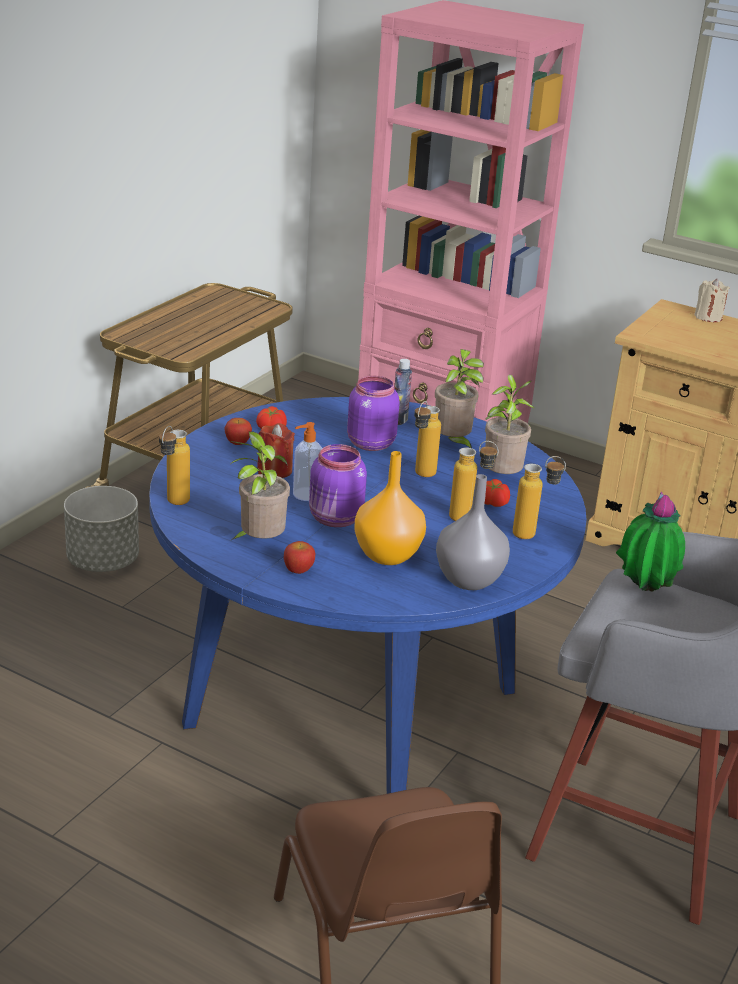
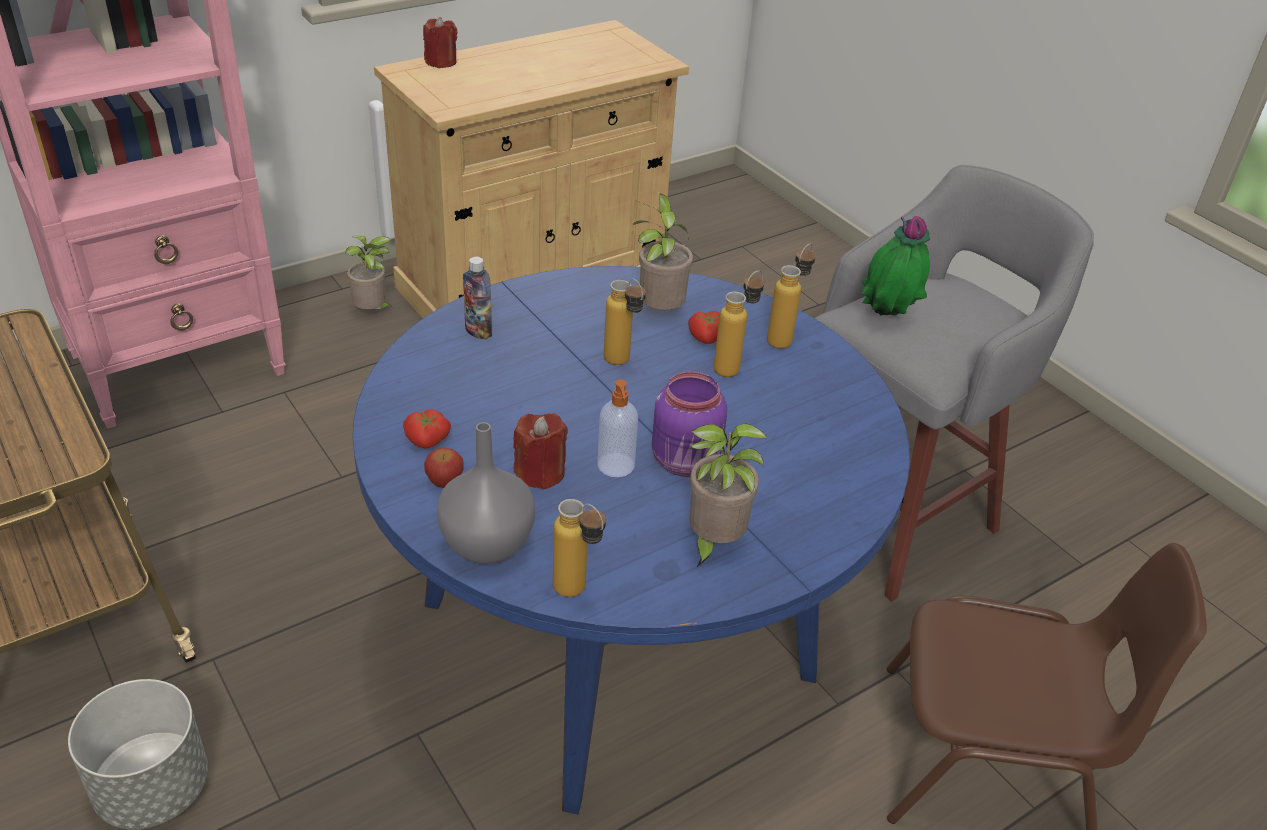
camera: 65 degrees left, 10 degrees up
apple [284,541,315,574] -> none
purple jar [347,376,400,451] -> none
orange vase [355,451,426,565] -> none
potted plant [435,349,484,448] -> potted plant moved to [346,236,393,310]
grey vase [436,474,510,590] -> grey vase moved to [437,422,535,564]
beige candle [694,279,730,322] -> red candle [423,17,457,68]

